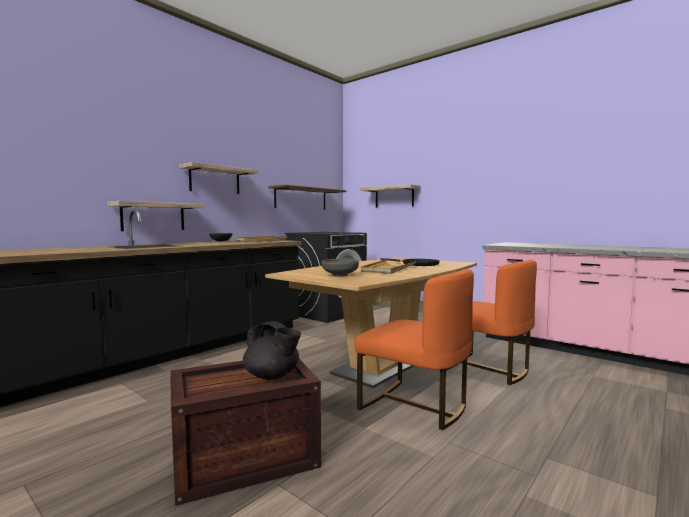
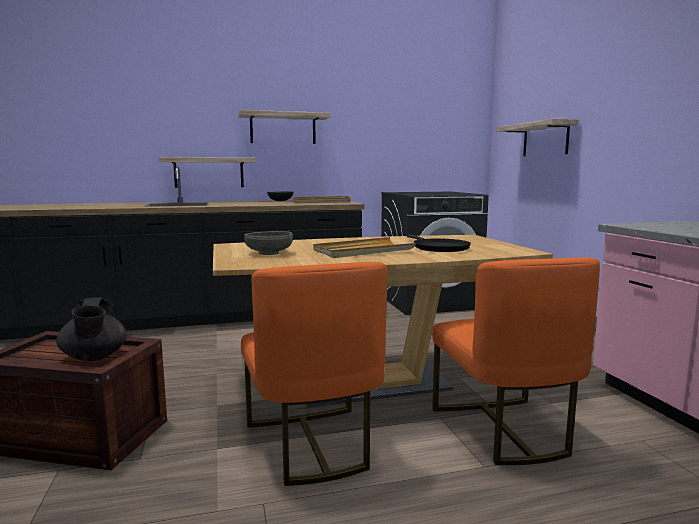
camera: 35 degrees right, 5 degrees up
shelf [268,185,346,210] -> none

